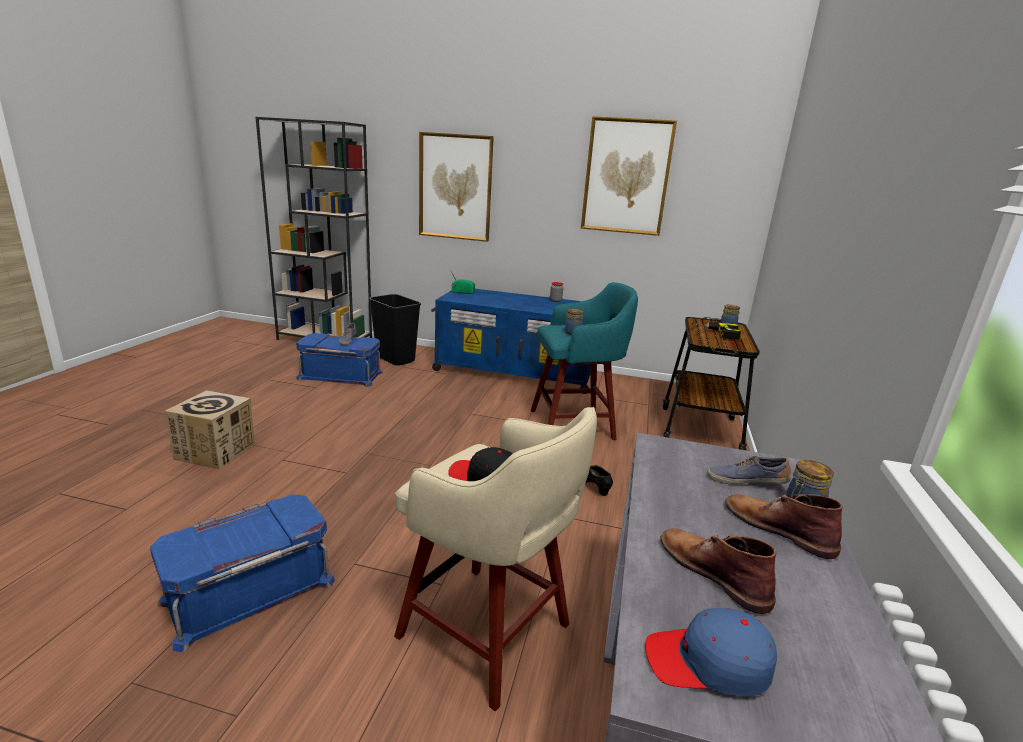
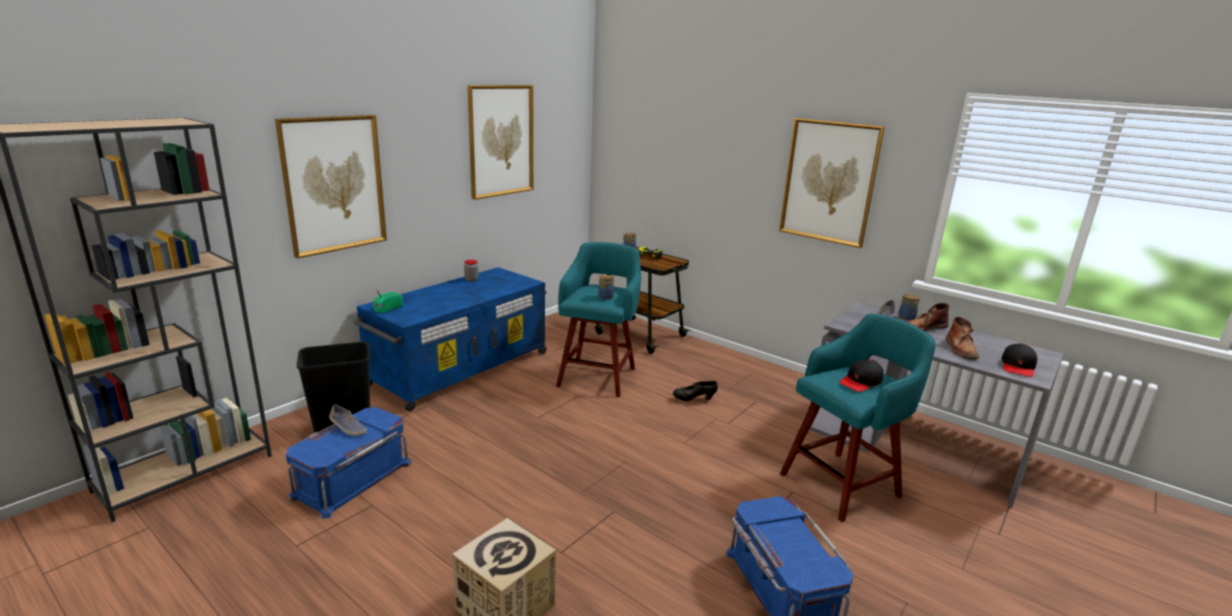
camera: 65 degrees left, 0 degrees up
beige stool [394,407,597,711] -> turquoise stool [780,314,936,522]
blue cap [645,608,777,696] -> black cap [1001,344,1037,377]
brown boot [660,528,776,614] -> brown boot turned 75 degrees counterclockwise [946,317,979,359]
none -> picture [779,118,885,248]

